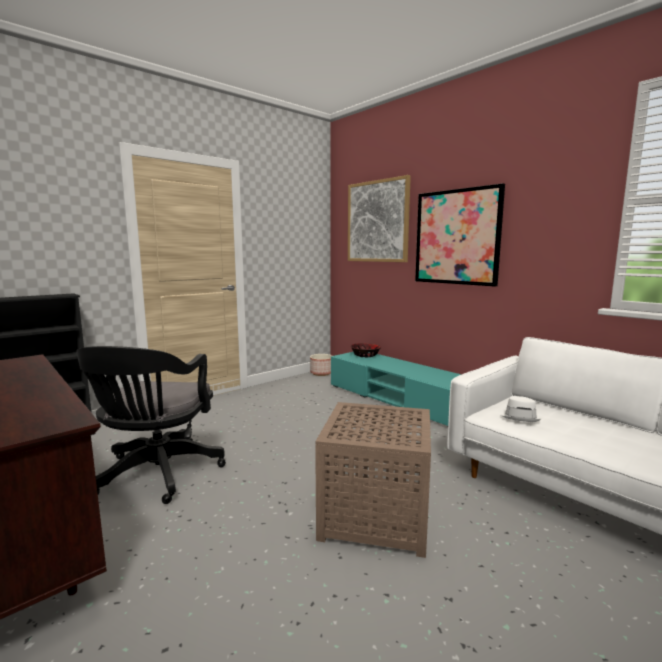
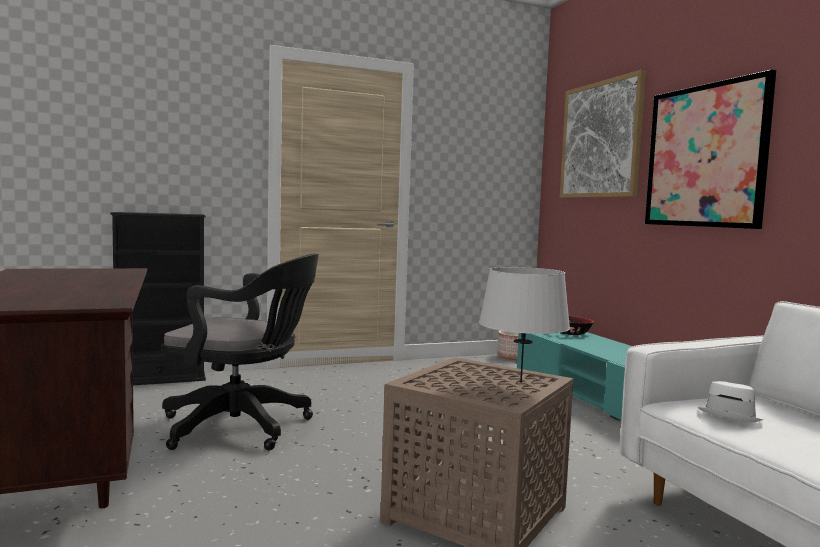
camera: 20 degrees right, 5 degrees down
black office chair [76,346,226,504] -> black office chair turned 105 degrees counterclockwise [161,254,319,450]
none -> grey table lamp [479,267,570,383]

